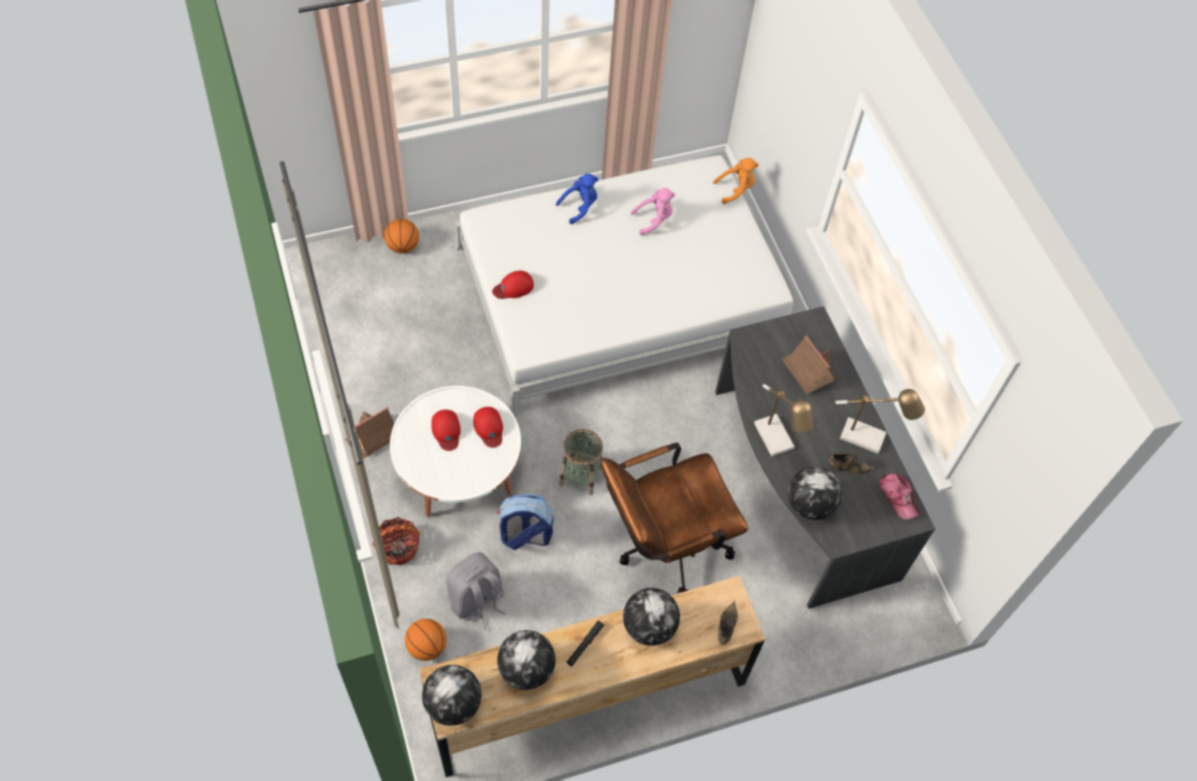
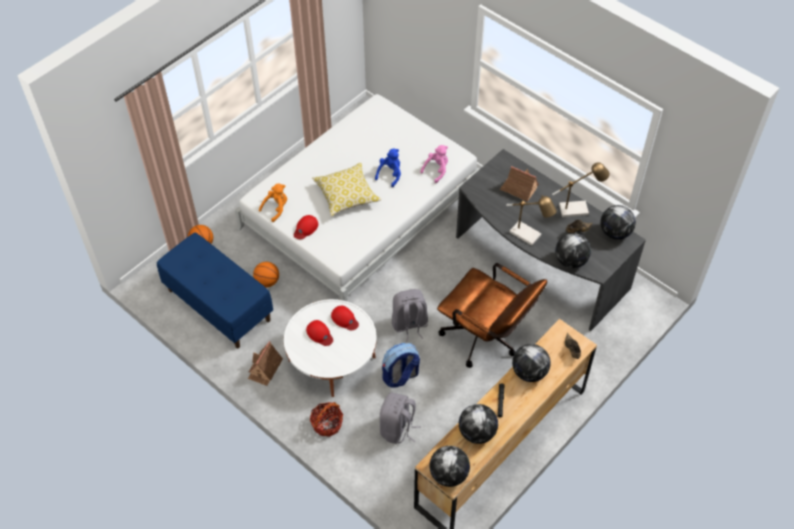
camera: 25 degrees left, 5 degrees down
basketball [405,619,447,661] -> basketball moved to [253,262,279,287]
blue plush toy [556,174,598,224] -> blue plush toy moved to [375,149,401,187]
basket [559,429,603,495] -> grey backpack [392,289,428,342]
brown office chair [601,443,748,594] -> brown office chair turned 90 degrees counterclockwise [437,263,547,368]
pink plush toy [631,188,675,235] -> pink plush toy moved to [420,145,448,183]
orange plush toy [713,158,759,204] -> orange plush toy moved to [259,184,287,222]
cap [879,473,920,519] -> globe [600,205,636,240]
none -> blue bench [157,233,273,348]
none -> pillow [312,163,381,216]

